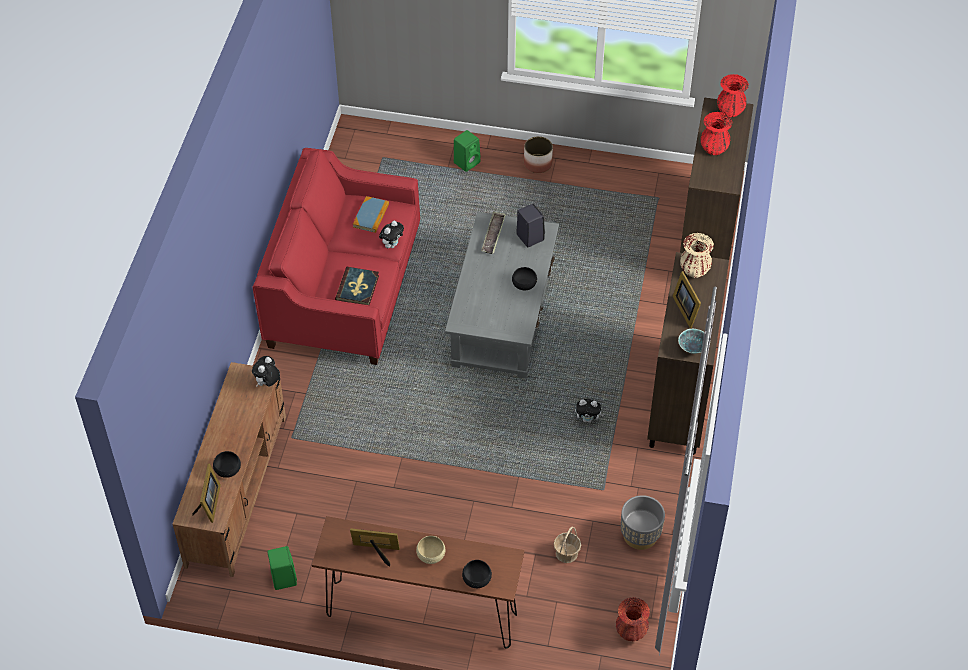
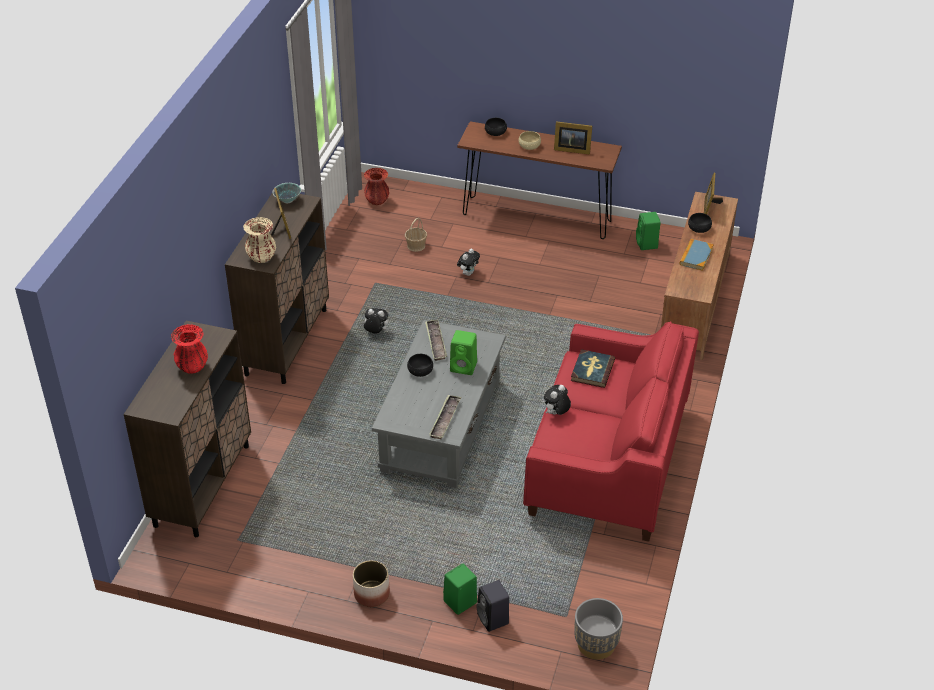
camera: 175 degrees left, 10 degrees down
plush toy [252,356,280,387] -> plush toy moved to [457,249,480,276]
book [353,196,389,233] -> book moved to [680,239,714,271]
black speaker [516,204,545,247] -> black speaker moved to [476,580,509,632]
grey planter [621,495,665,550] -> grey planter moved to [574,598,623,660]
red vase [717,74,749,117] -> none
none -> tray [425,320,447,361]
none -> green speaker [450,330,477,375]

